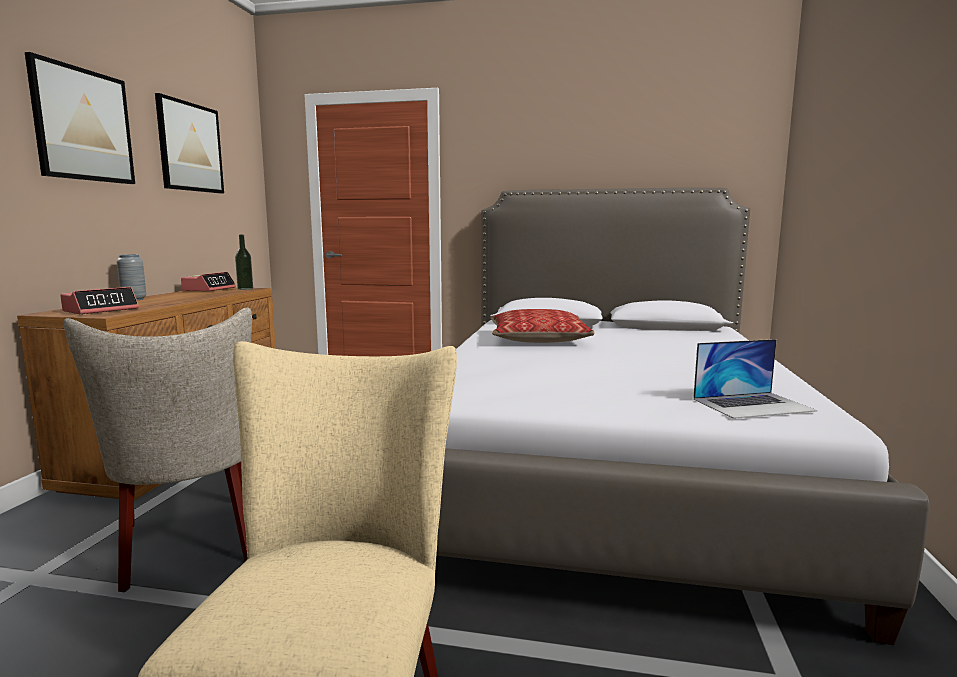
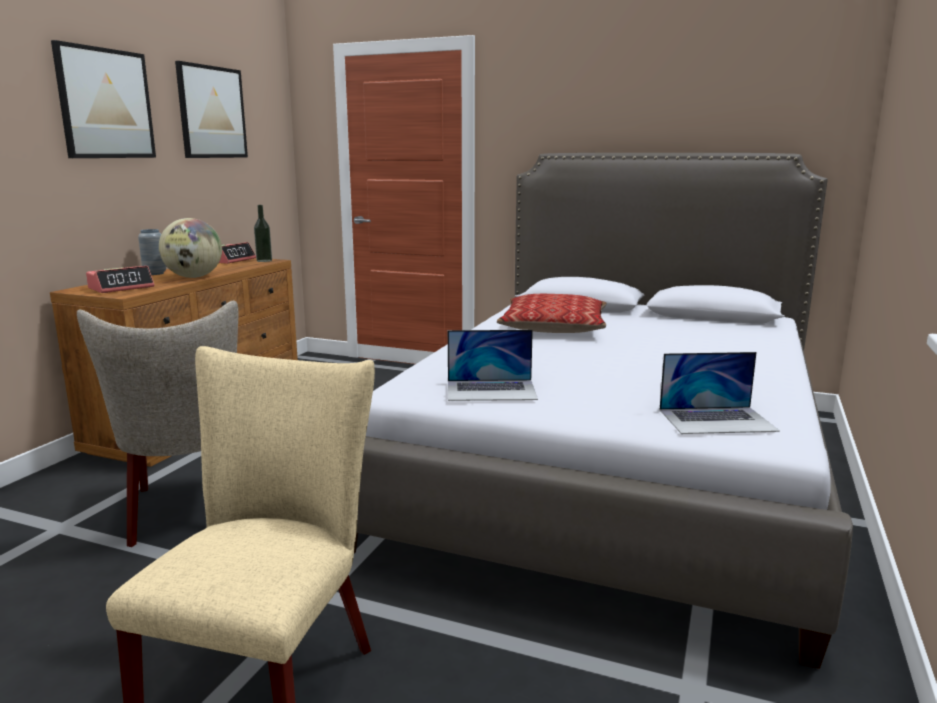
camera: 10 degrees right, 5 degrees up
none -> globe [159,218,222,278]
none -> laptop [448,330,538,401]

